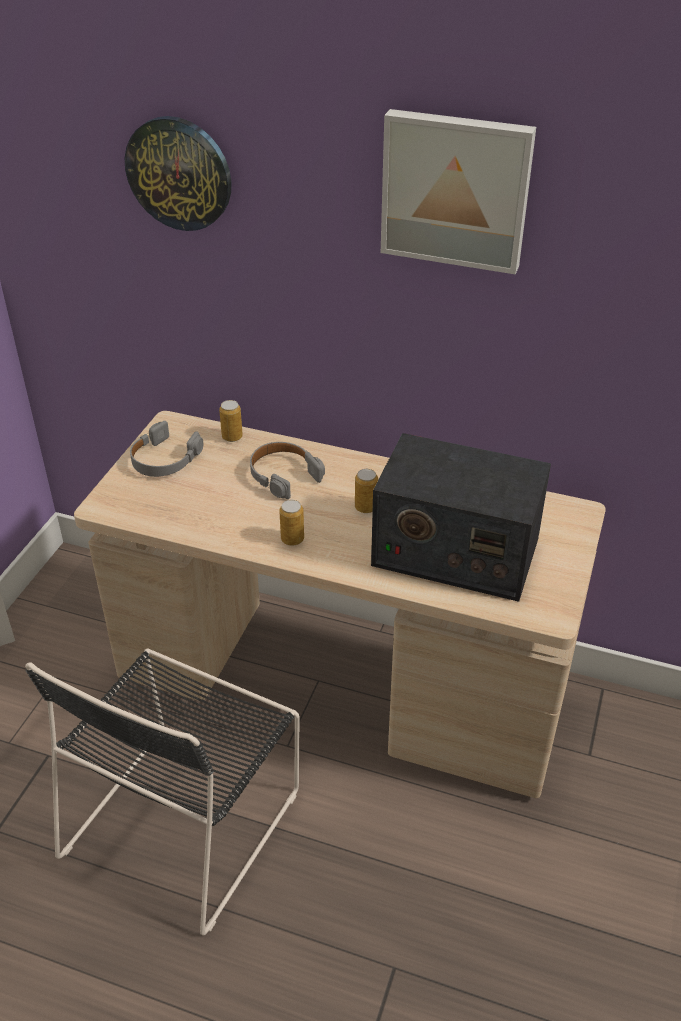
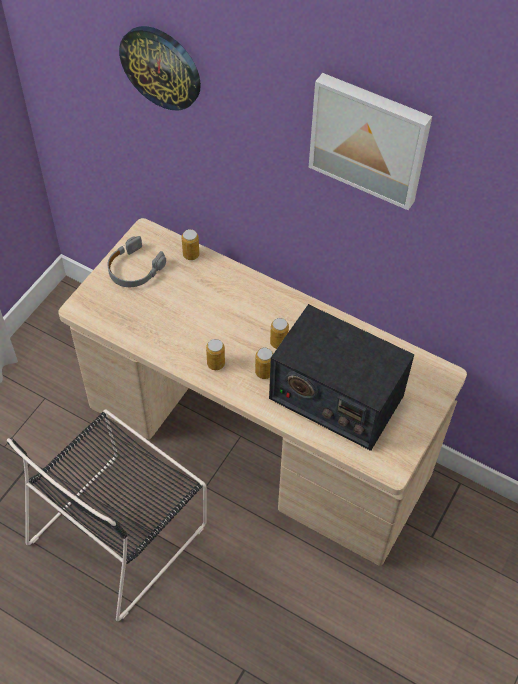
camera: 10 degrees right, 15 degrees up
grey headphones [250,442,325,499] -> none
none -> can [255,347,273,379]

